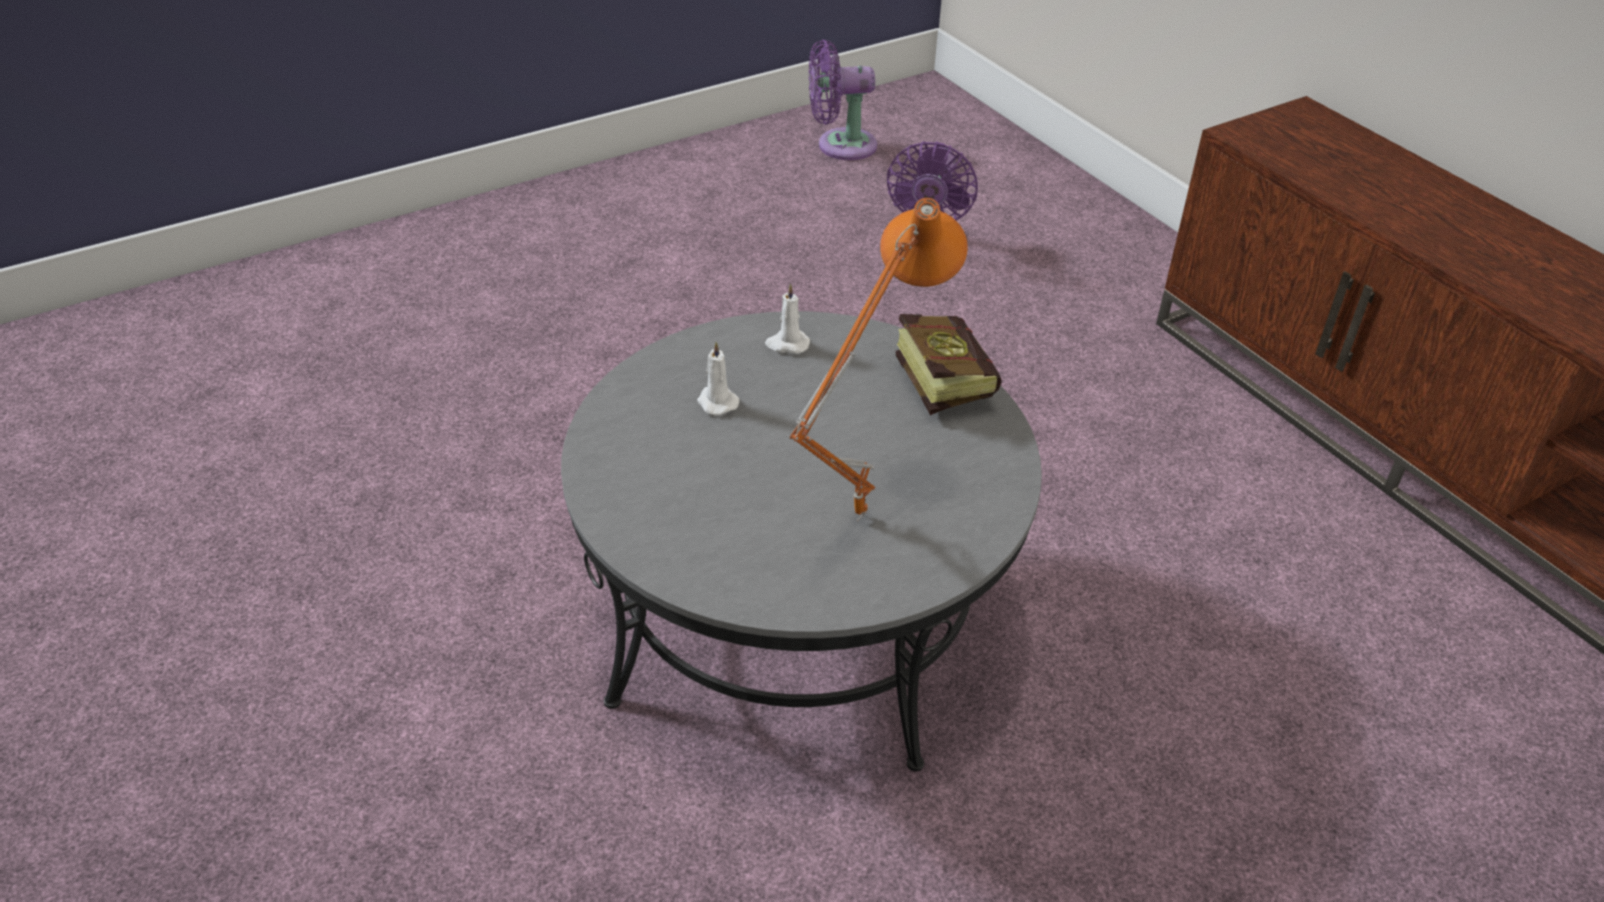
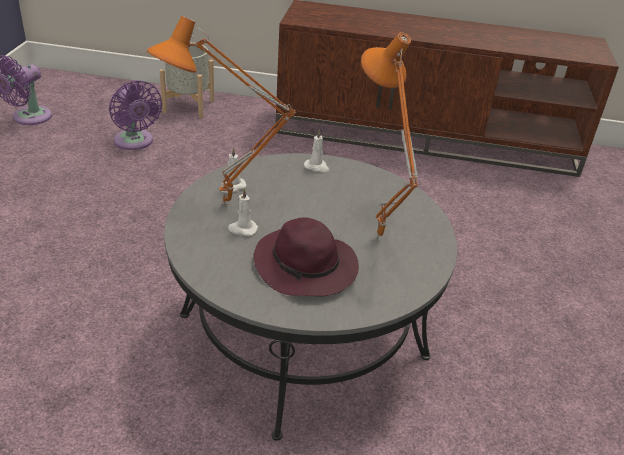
camera: 50 degrees left, 5 degrees down
book [896,314,1001,415] -> white candle [304,129,329,172]
none -> orange table lamp [147,16,296,205]
none -> grey planter [160,42,214,118]
none -> purple hat [253,218,359,296]

